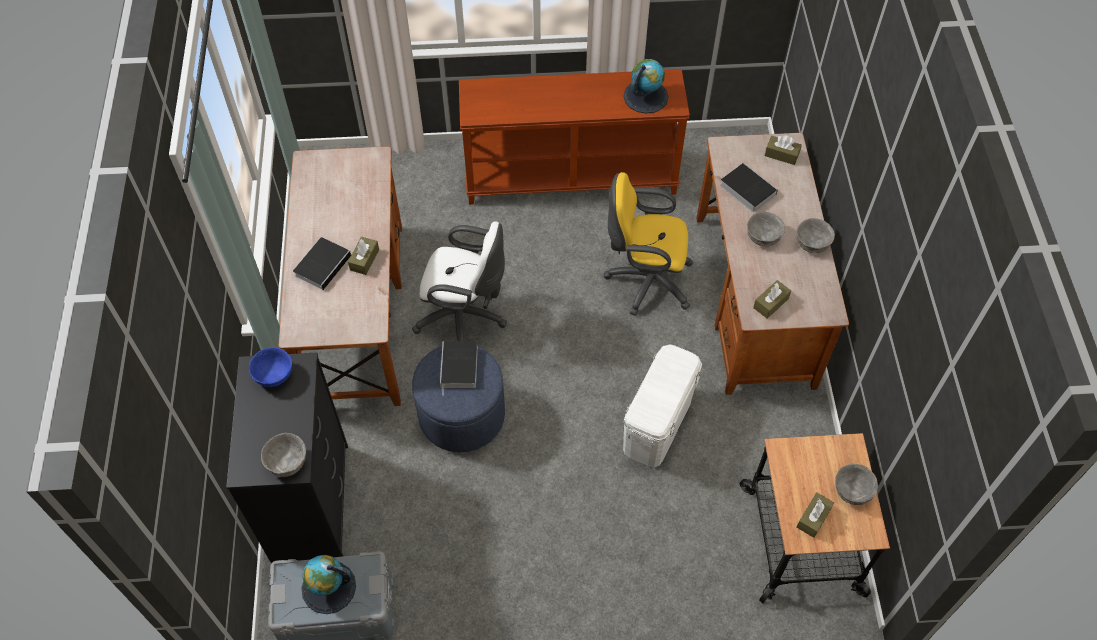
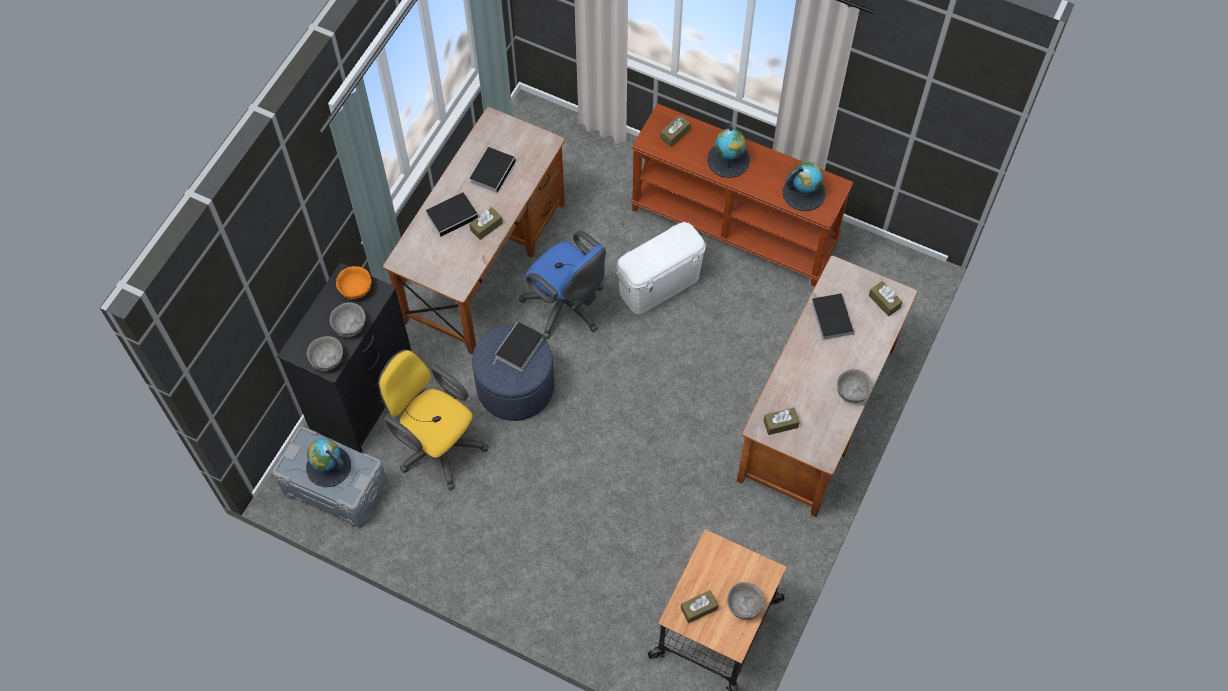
camera: 30 degrees right, 5 degrees up
blue bowl [249,347,292,387] -> orange bowl [336,266,371,299]
white office chair [412,221,507,341] -> blue office chair [519,231,606,339]
yellow office chair [604,172,693,316] -> yellow office chair moved to [378,350,488,490]
white storage box [623,344,702,467] -> white storage box moved to [616,222,706,314]
grey bowl [747,212,785,247] -> grey bowl moved to [330,302,366,337]
none -> book [470,147,517,193]
none -> brown tissue box [660,115,690,147]
none -> globe [707,122,750,178]

